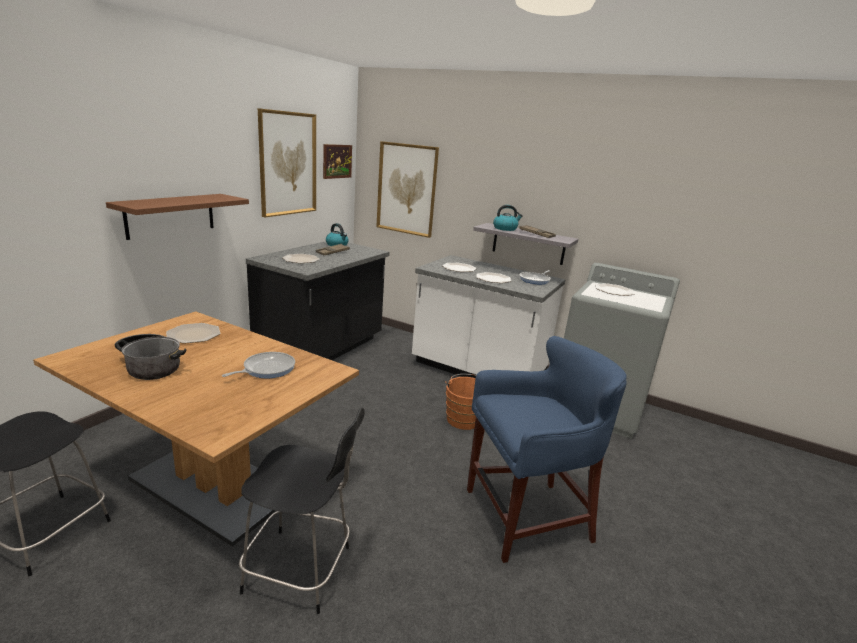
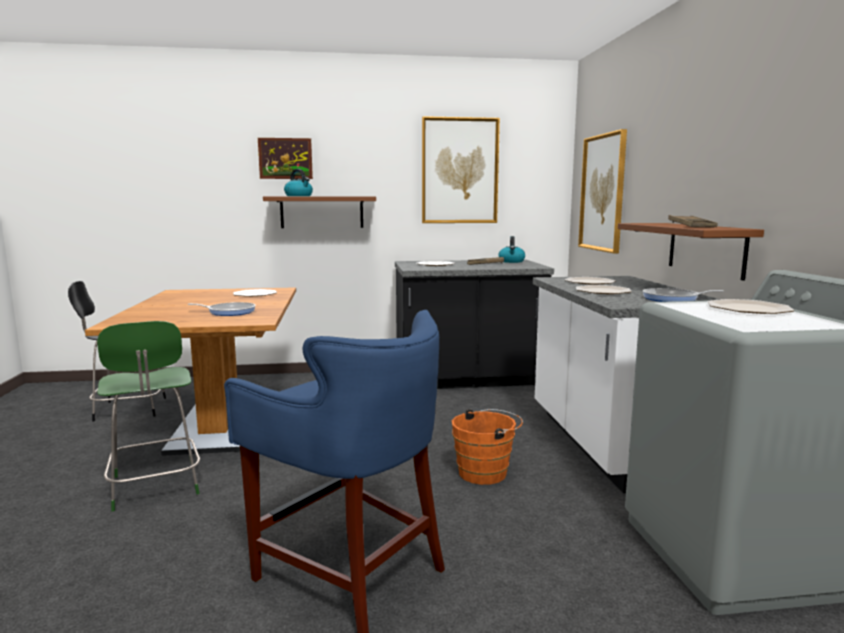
camera: 55 degrees right, 10 degrees down
cooking pot [115,334,186,380] -> none
black chair [239,408,365,614] -> green chair [97,321,200,511]
picture [323,144,352,179] -> picture moved to [258,138,313,179]
grey shelf [473,223,578,265] -> brown shelf [618,223,764,281]
kettle [493,205,523,231] -> kettle moved to [284,169,313,196]

